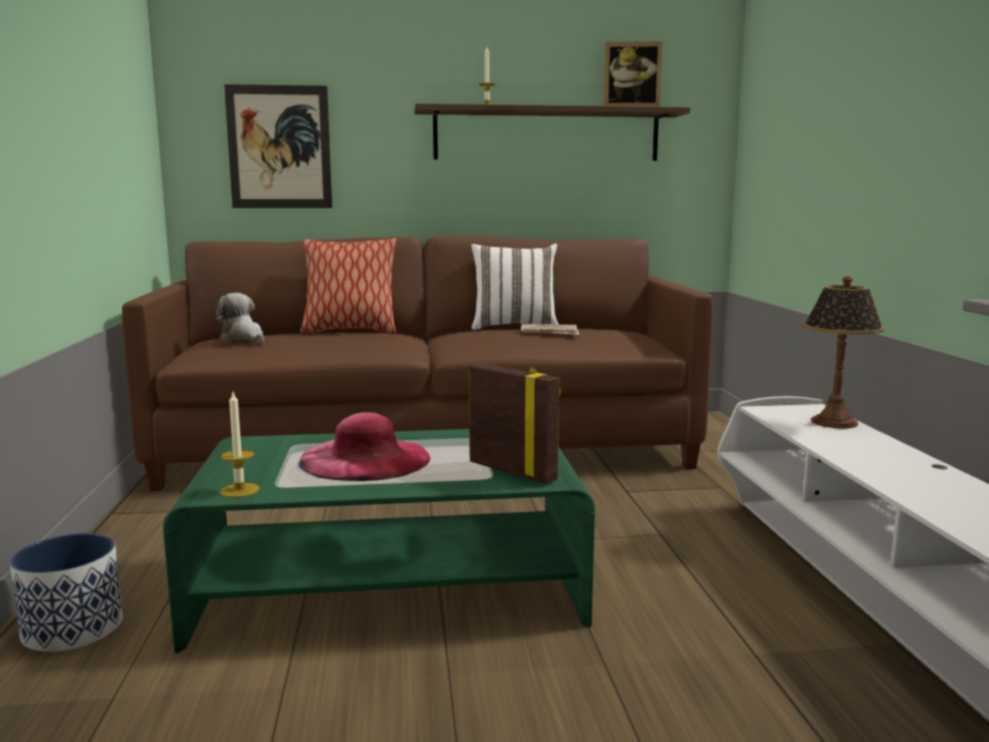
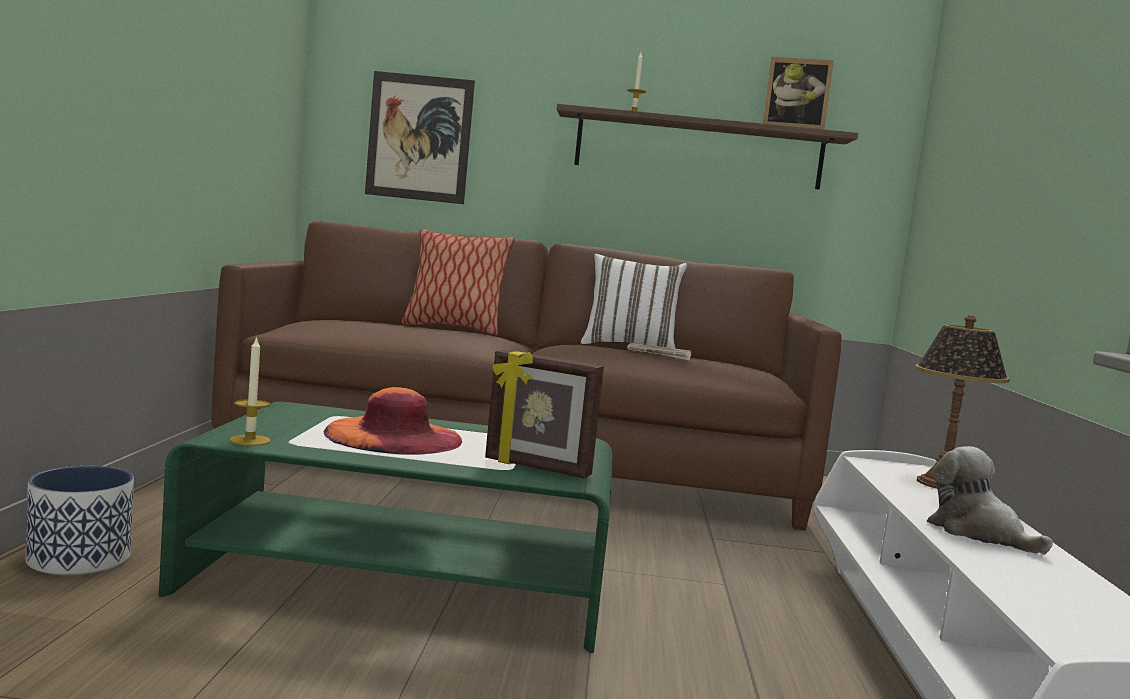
camera: 10 degrees right, 5 degrees down
plush toy [215,293,264,344] -> plush toy moved to [926,446,1053,554]
pink hat [299,412,431,481] -> orange hat [324,387,463,455]
picture frame [469,363,561,484] -> picture frame turned 150 degrees clockwise [485,350,604,479]

